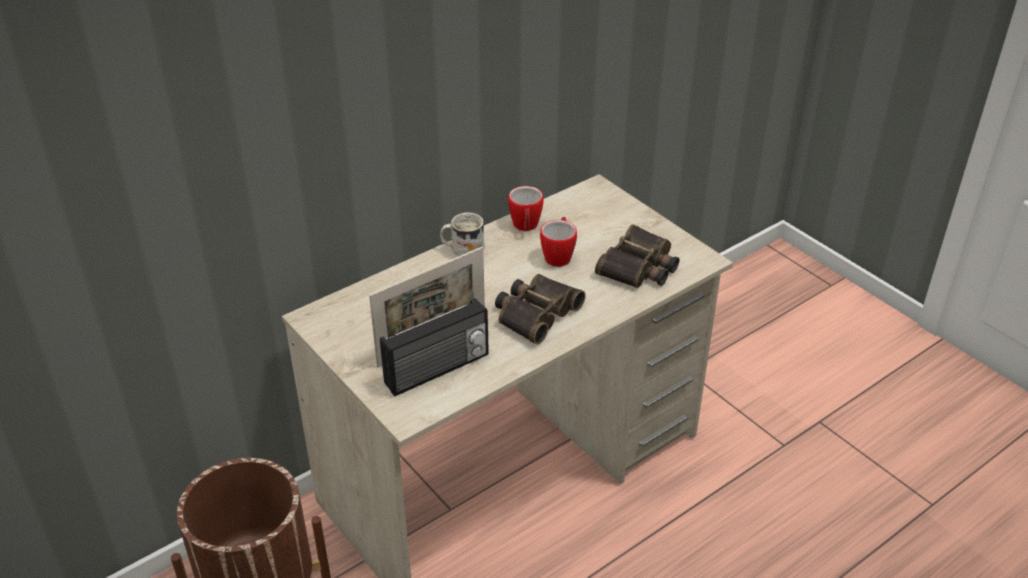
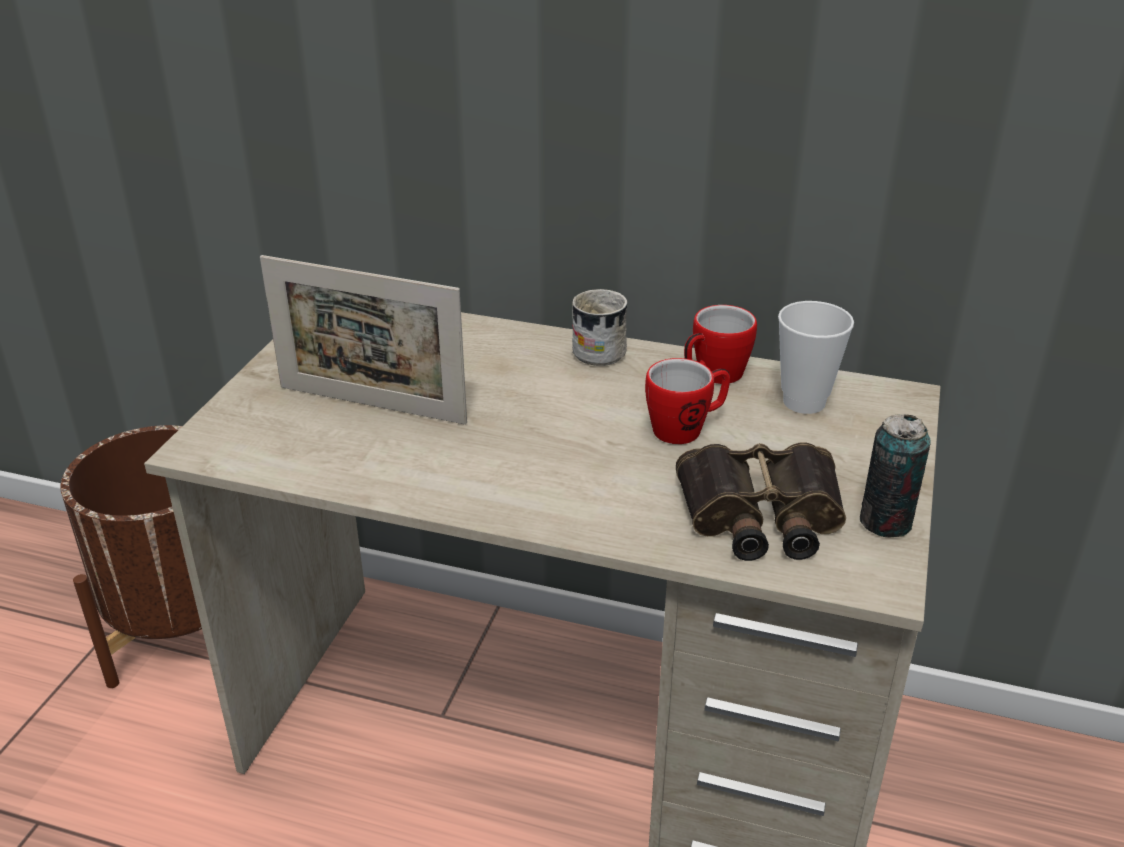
camera: 55 degrees right, 5 degrees down
radio [380,298,489,396] -> none
binoculars [495,274,585,345] -> none
none -> cup [778,301,854,414]
none -> can [860,414,931,538]

